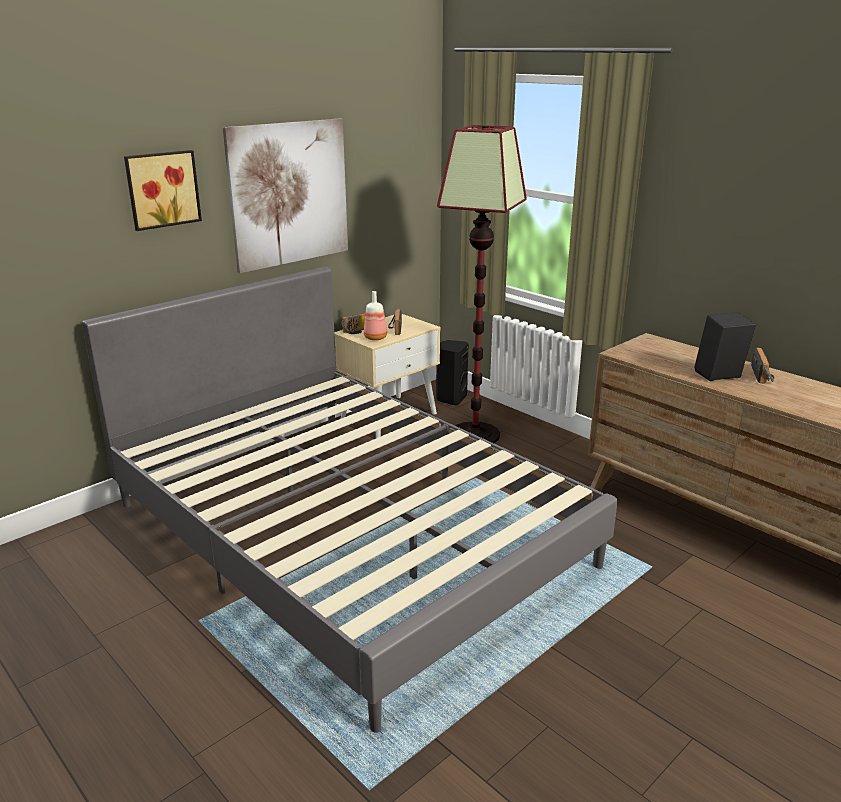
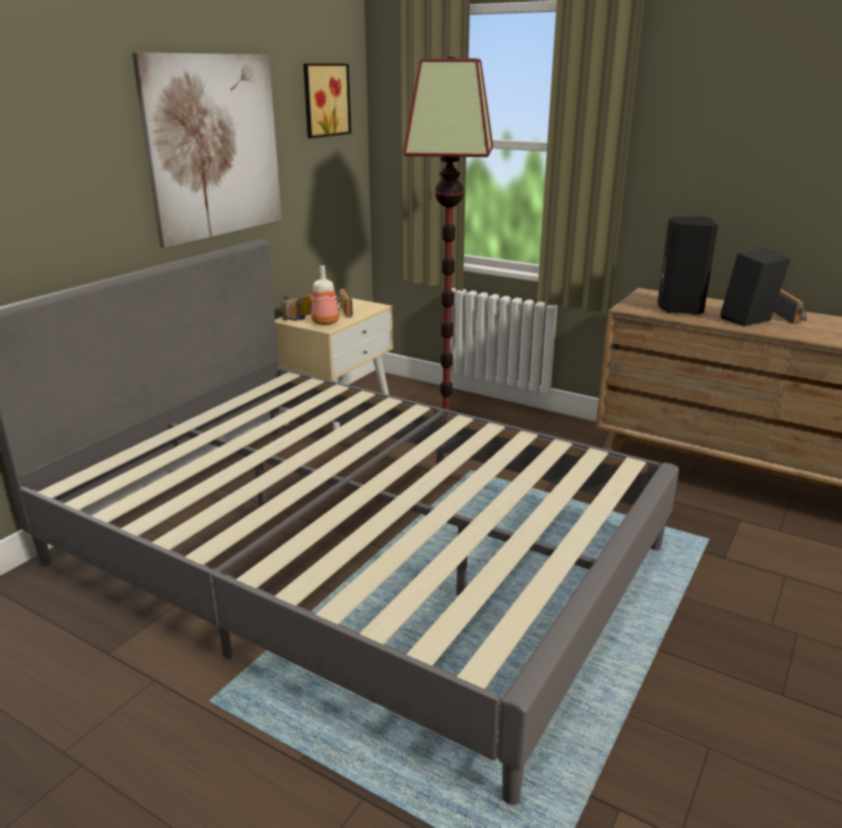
camera: 15 degrees left, 0 degrees up
picture [124,150,202,231] -> picture moved to [303,64,351,138]
black speaker [436,340,469,405] -> black speaker moved to [657,217,718,315]

